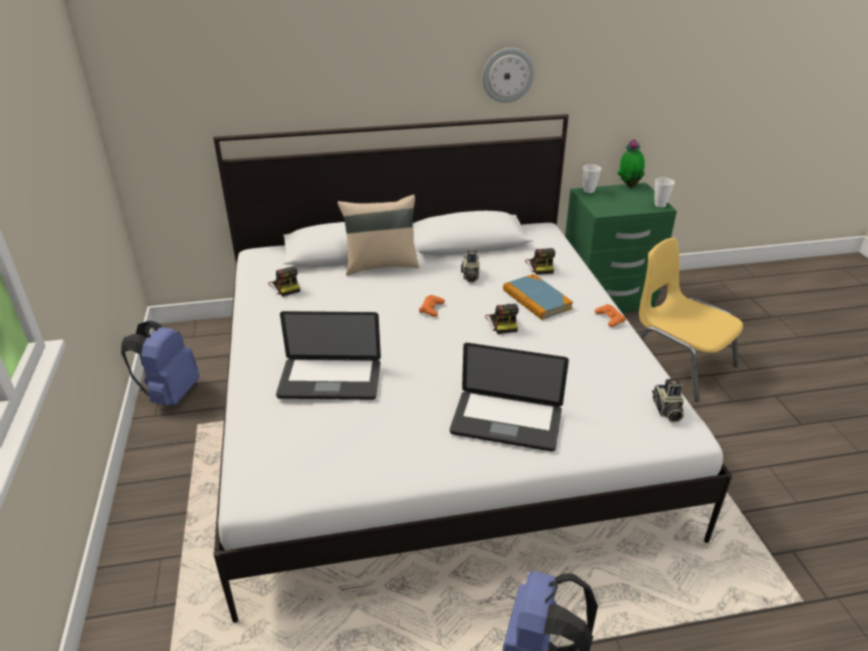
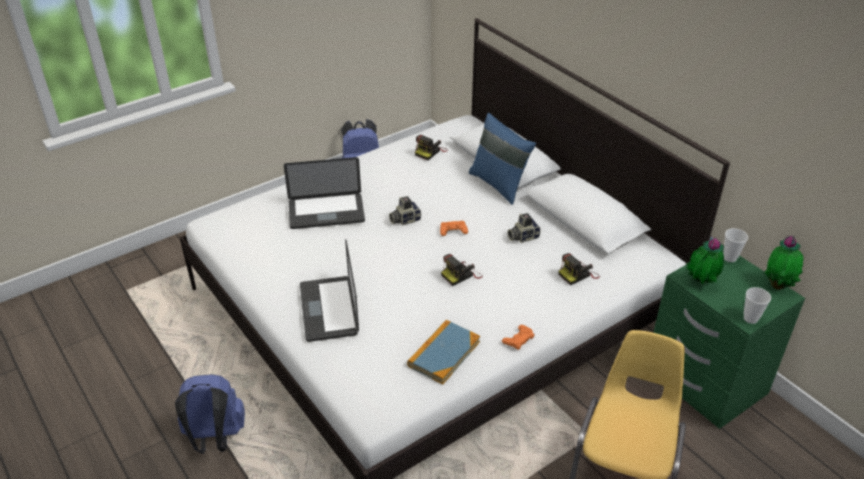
camera: 65 degrees right, 5 degrees up
laptop [276,311,381,400] -> laptop turned 75 degrees counterclockwise [284,157,365,229]
beige pillow [338,195,419,276] -> blue pillow [469,113,536,205]
wall clock [482,48,535,103] -> none
book [503,274,573,320] -> book moved to [407,320,480,384]
camera [652,379,684,423] -> camera moved to [389,196,421,226]
none -> potted plant [686,236,724,285]

